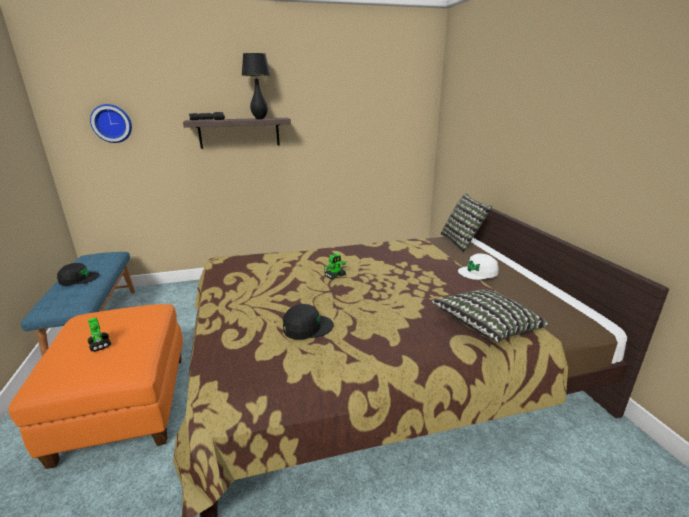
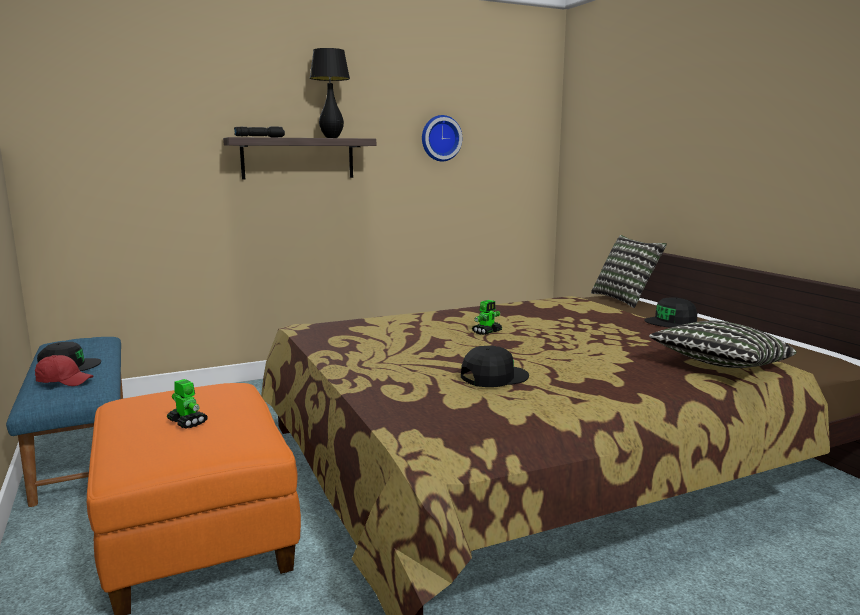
camera: 10 degrees left, 10 degrees down
wall clock [90,104,132,143] -> wall clock moved to [422,115,462,161]
white cap [458,253,499,280] -> black cap [645,297,697,328]
none -> red cap [35,355,93,386]

